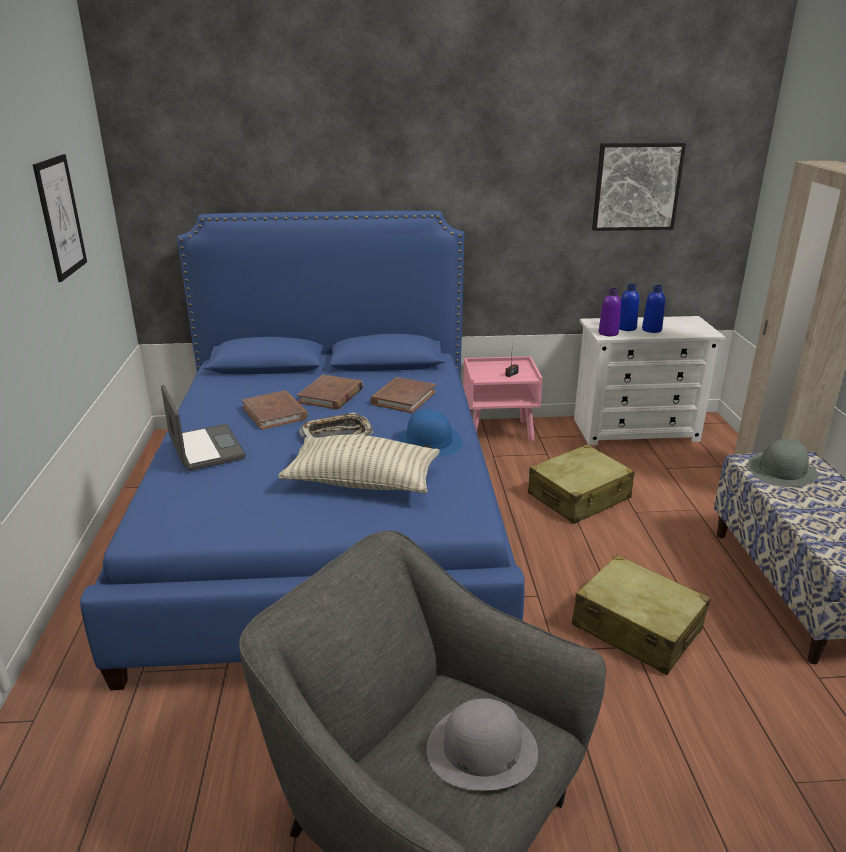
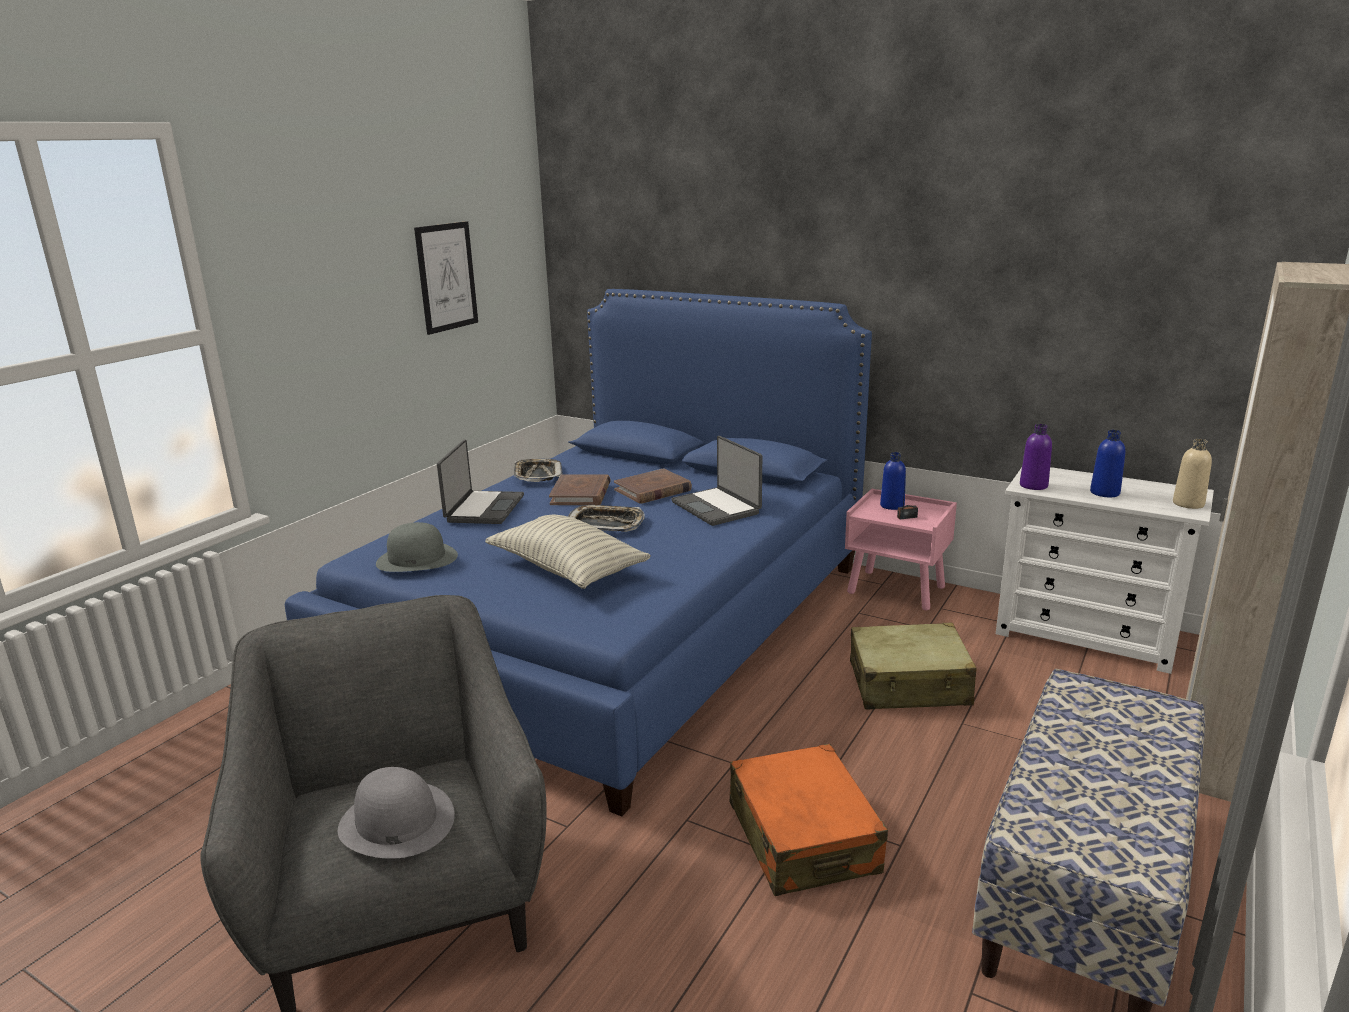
camera: 35 degrees right, 5 degrees down
brown book [370,377,436,413] -> laptop [672,436,762,526]
blue hat [396,410,463,457] -> none
beige suitcase [572,554,710,675] -> orange suitcase [730,744,888,896]
picture [592,143,686,231] -> none
blue bottle [619,283,640,331] -> blue bottle moved to [880,452,906,510]
grey hat [748,439,818,487] -> grey hat moved to [376,522,458,572]
none -> tray [514,459,562,482]
none -> beige bottle [1173,439,1212,509]

